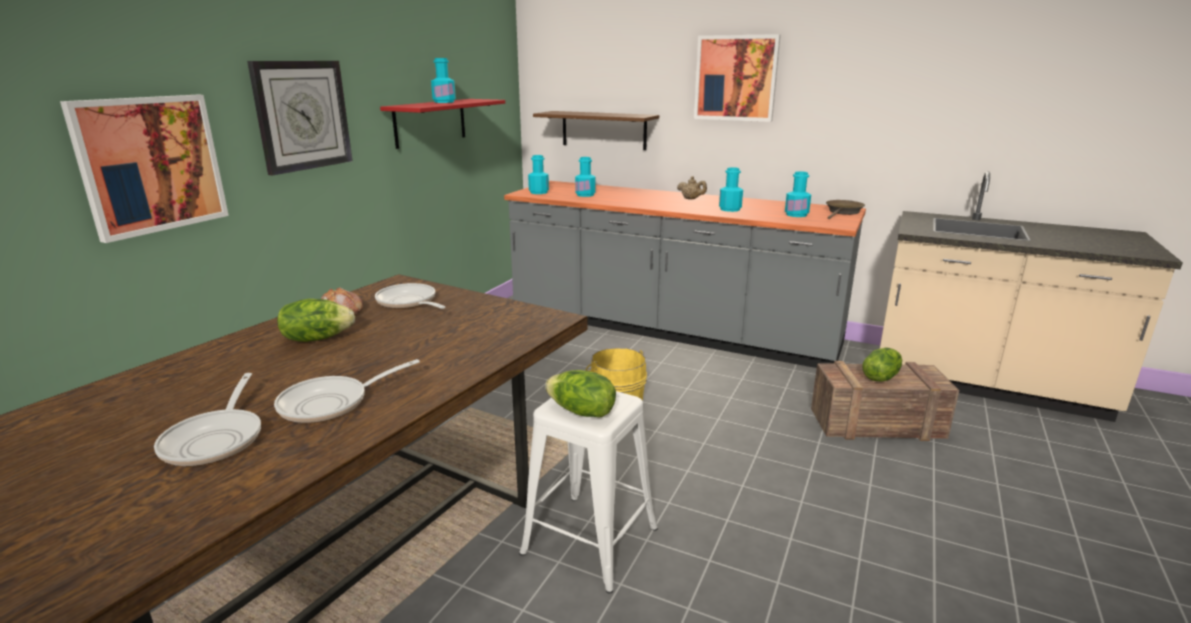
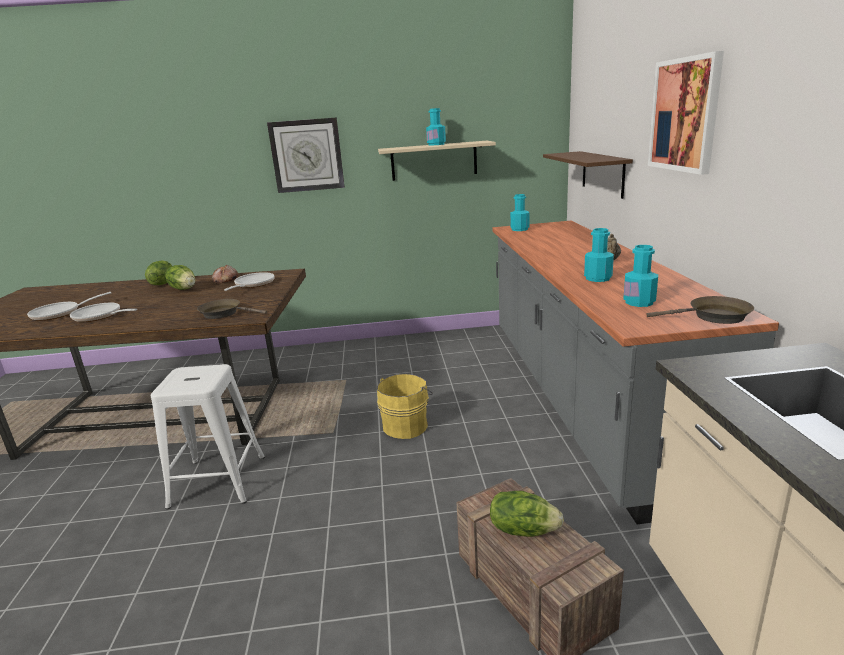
camera: 60 degrees right, 0 degrees up
picture [60,95,229,243] -> none
red shelf [380,99,505,149] -> beige shelf [378,141,496,181]
lettuce [545,370,616,417] -> lettuce moved to [145,260,172,285]
turquoise bottle [575,157,596,197] -> none
none -> brown frying pan [197,299,267,319]

